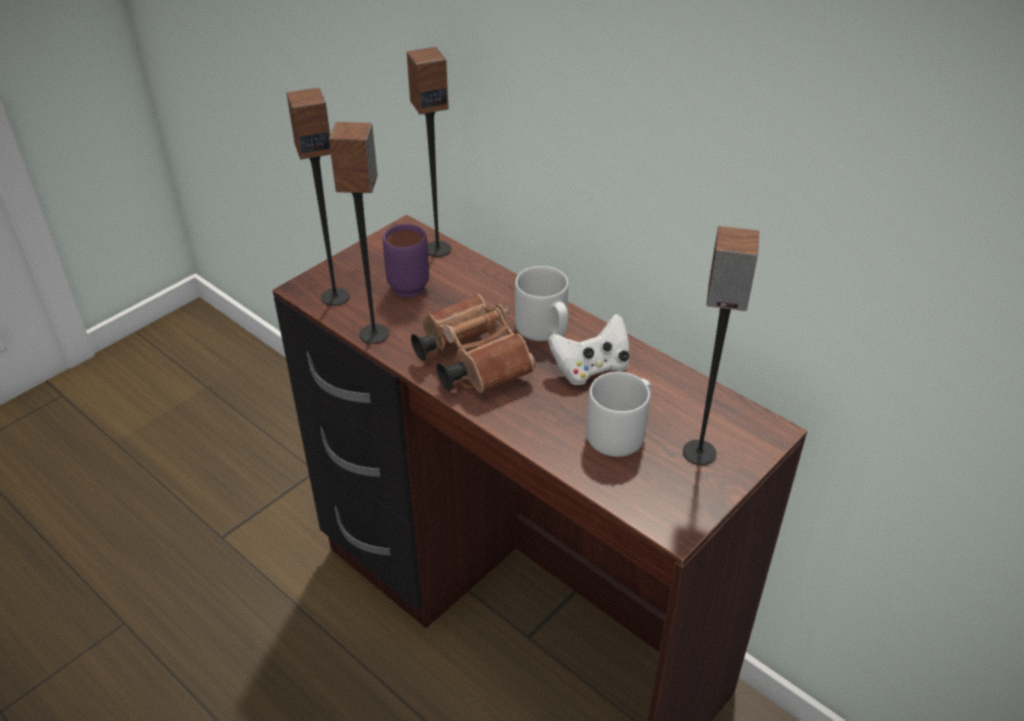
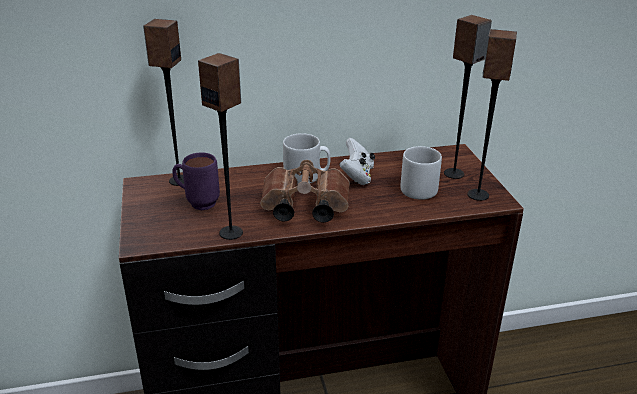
camera: 55 degrees left, 10 degrees down
speaker [287,87,349,306] -> speaker moved to [467,29,517,201]

